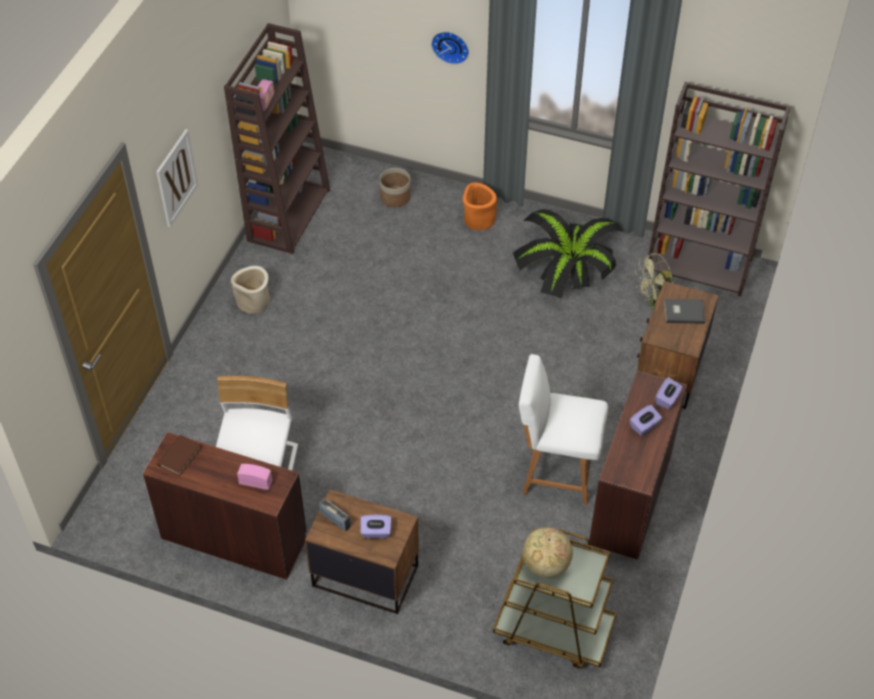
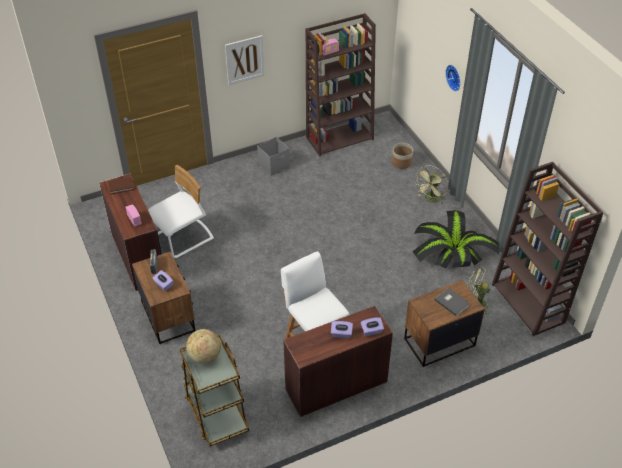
camera: 45 degrees right, 5 degrees down
beige planter [231,266,270,314] -> grey storage box [257,137,290,176]
orange planter [463,183,497,230] -> green fan [414,166,448,204]

